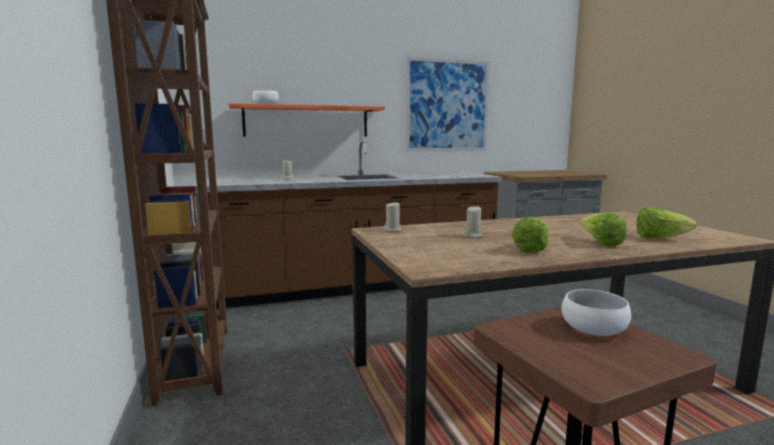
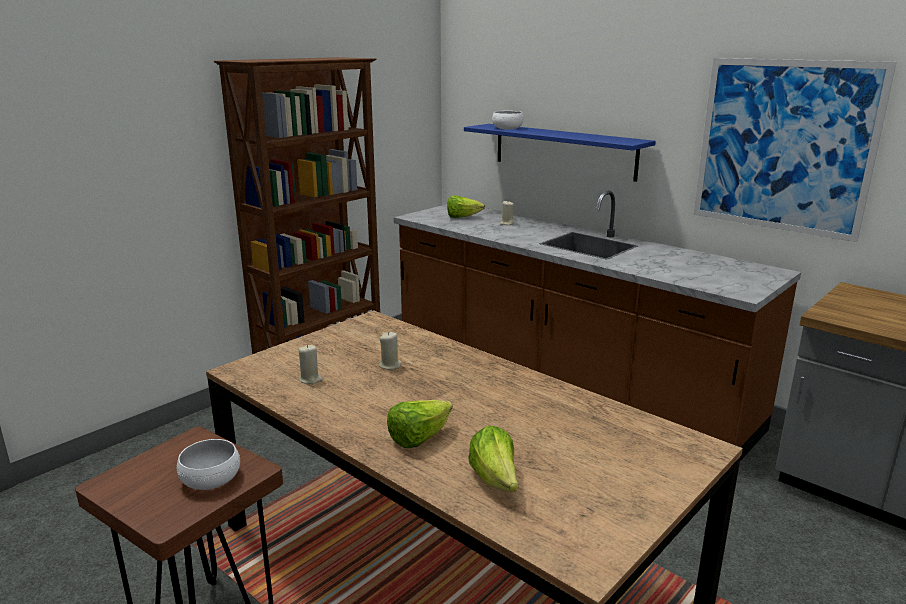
camera: 60 degrees right, 10 degrees up
orange shelf [229,103,385,137] -> blue shelf [464,124,656,182]
beige candle [384,203,402,232] -> beige candle moved to [298,344,323,384]
lettuce [512,217,549,253] -> lettuce moved to [447,195,485,218]

